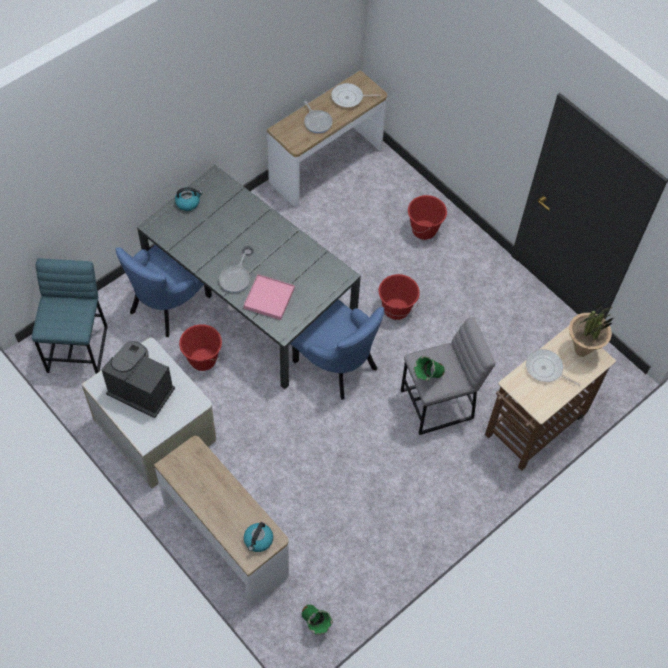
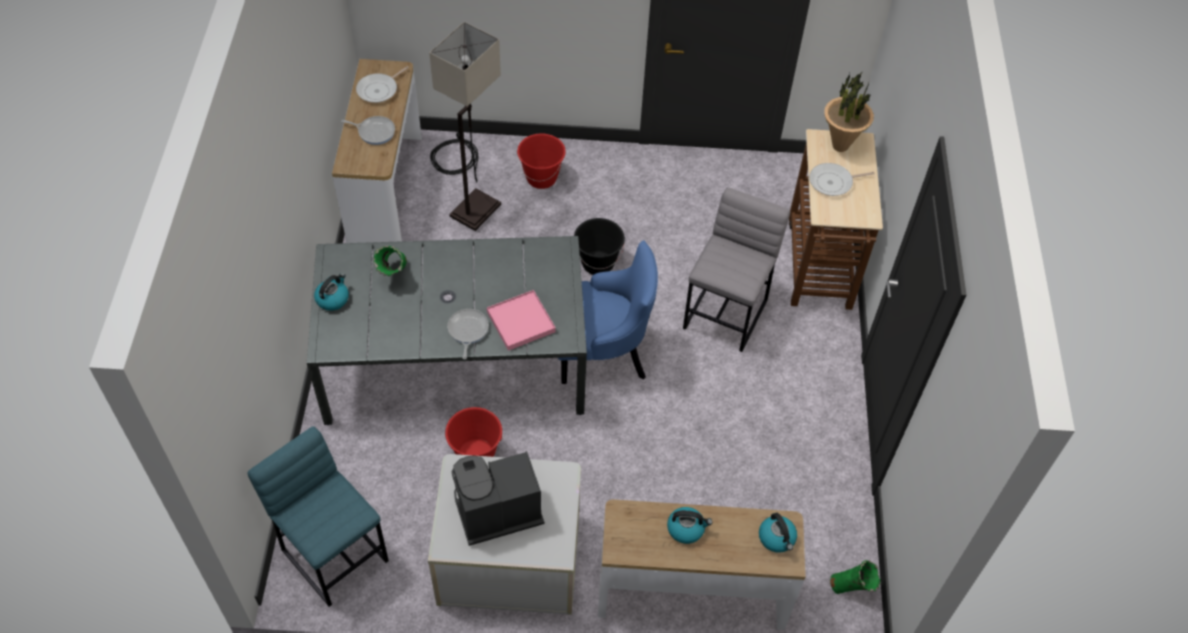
camera: 45 degrees left, 5 degrees down
blue chair [115,245,212,337] -> none
frying pan [219,253,250,293] -> frying pan turned 150 degrees counterclockwise [448,309,489,359]
red bucket [377,274,420,320] -> black bucket [574,218,625,275]
green vase [413,355,445,381] -> green vase moved to [374,246,407,276]
none -> floor lamp [429,22,501,231]
none -> kettle [667,507,712,544]

